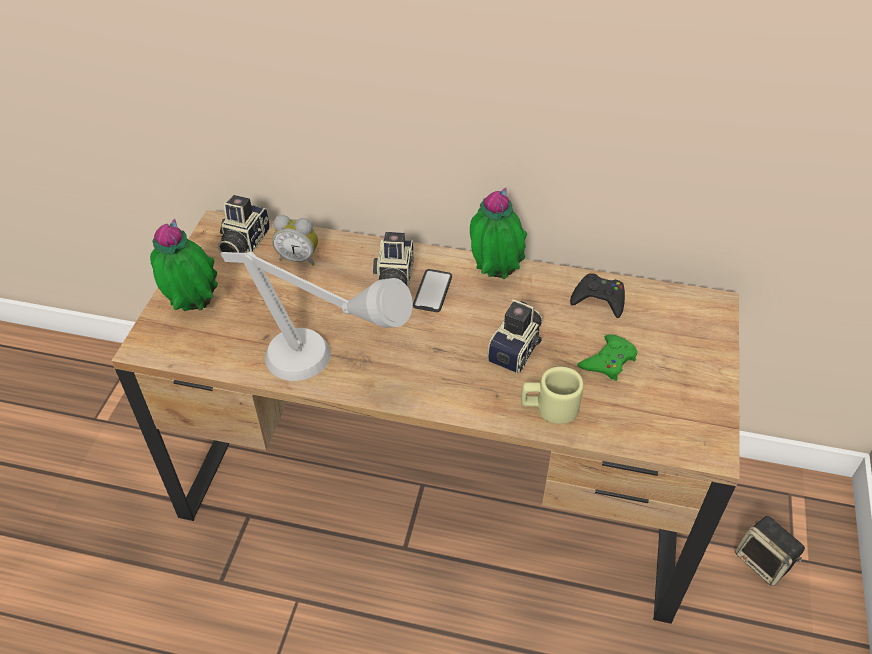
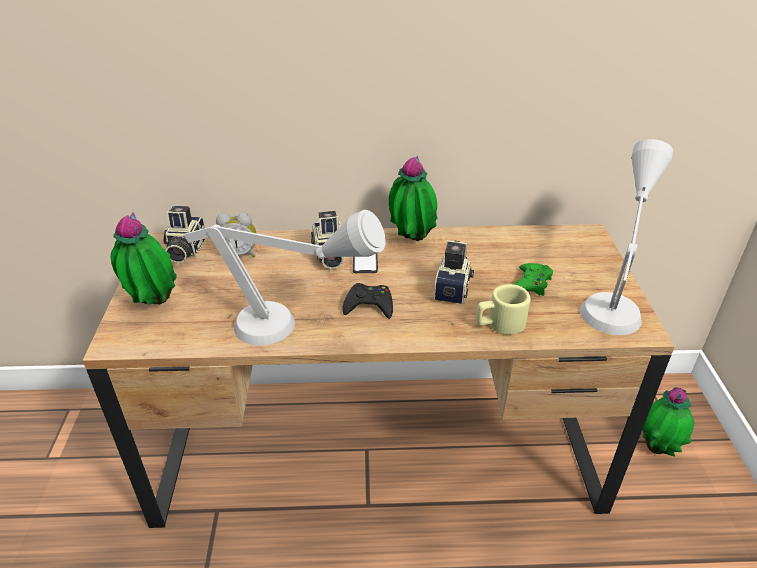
camera: 15 degrees left, 10 degrees down
black game controller [570,273,625,318] -> black game controller moved to [342,283,393,319]
speaker [735,516,805,586] -> potted plant [642,387,694,456]
none -> grey table lamp [580,139,673,335]

